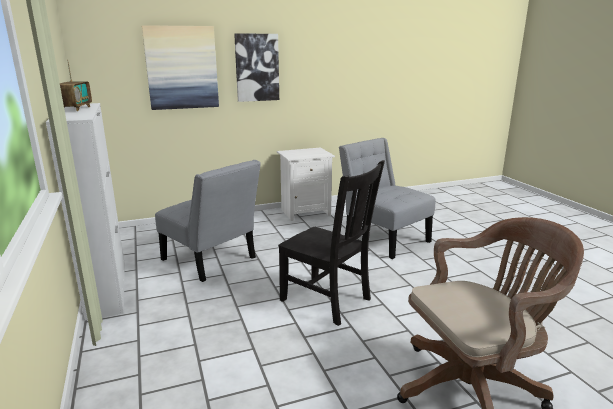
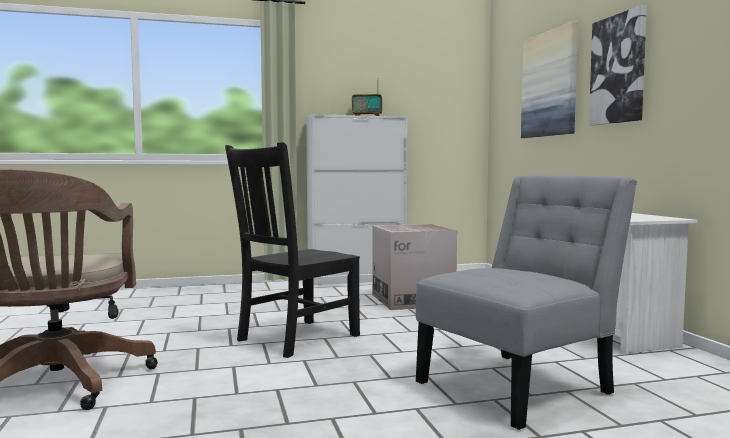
camera: 95 degrees right, 15 degrees down
grey chair [155,160,261,282] -> cardboard box [372,224,457,310]

